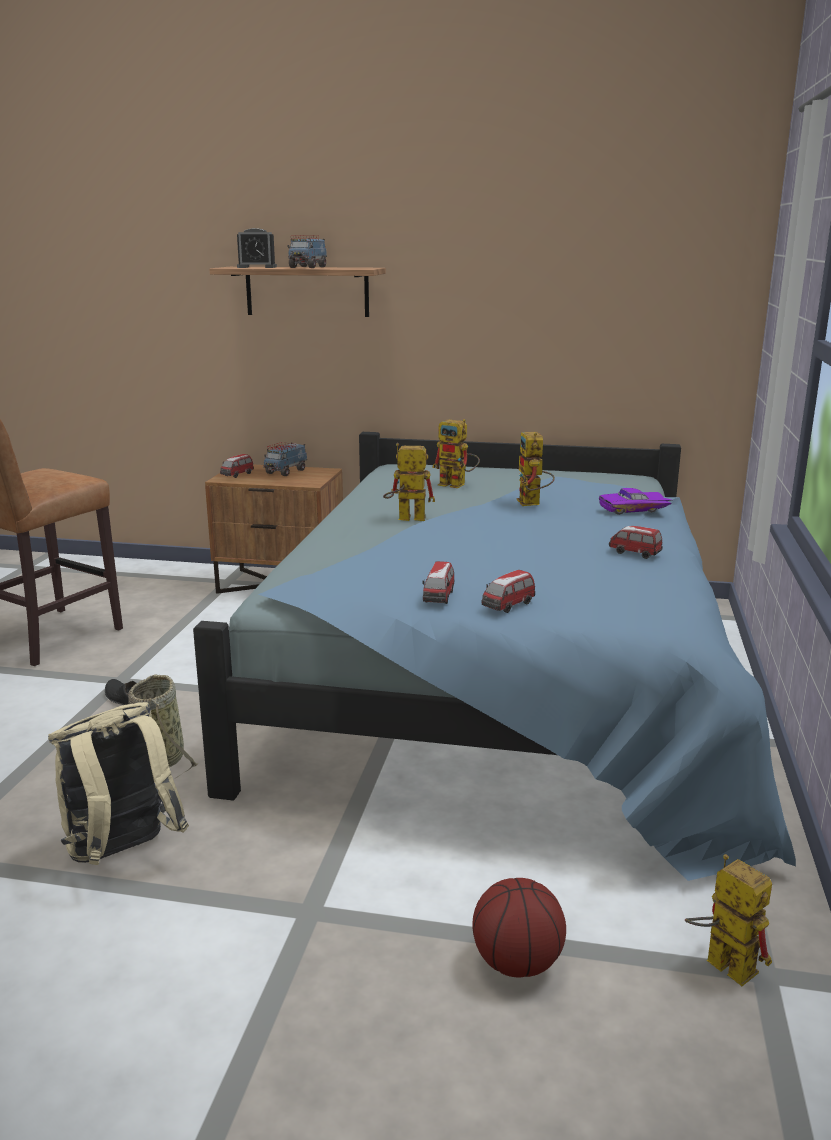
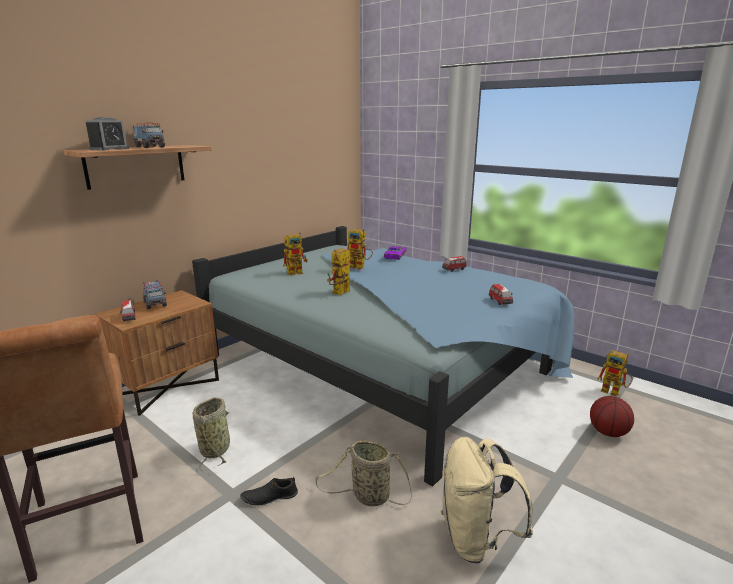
camera: 60 degrees left, 0 degrees up
toy car [423,561,454,604] -> none
toy robot [685,854,772,986] -> toy robot turned 135 degrees counterclockwise [598,350,633,396]
none -> basket [193,397,230,471]

